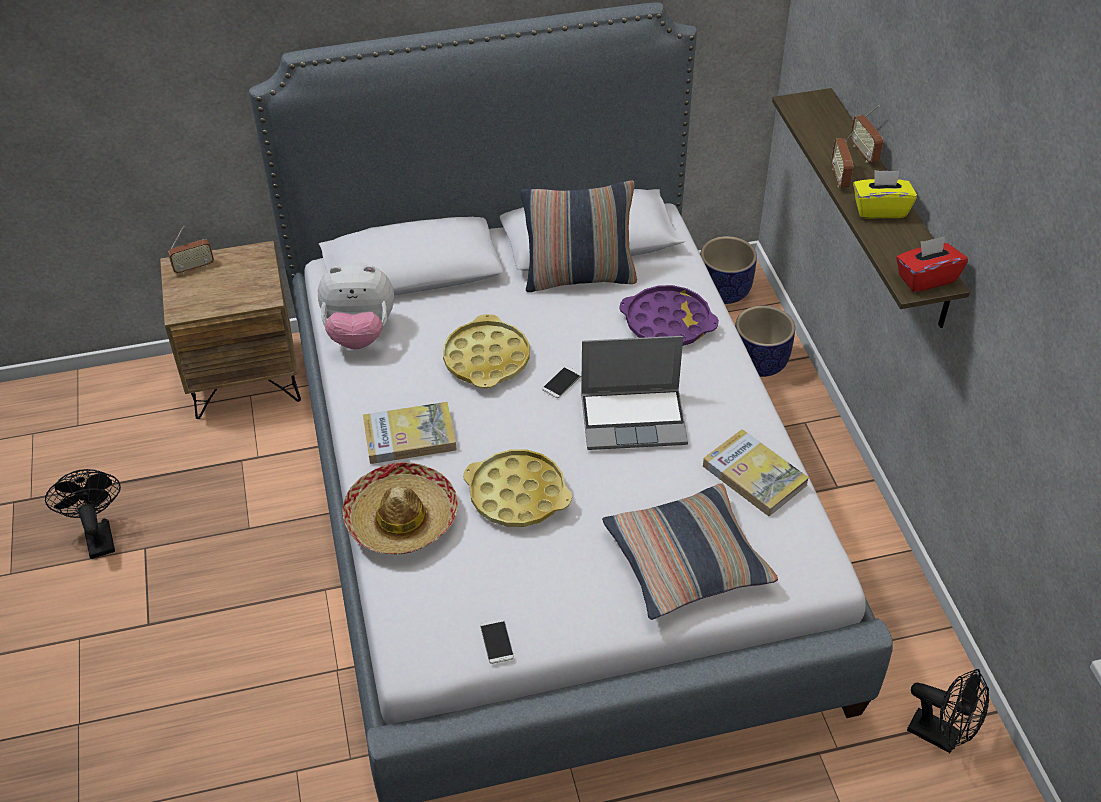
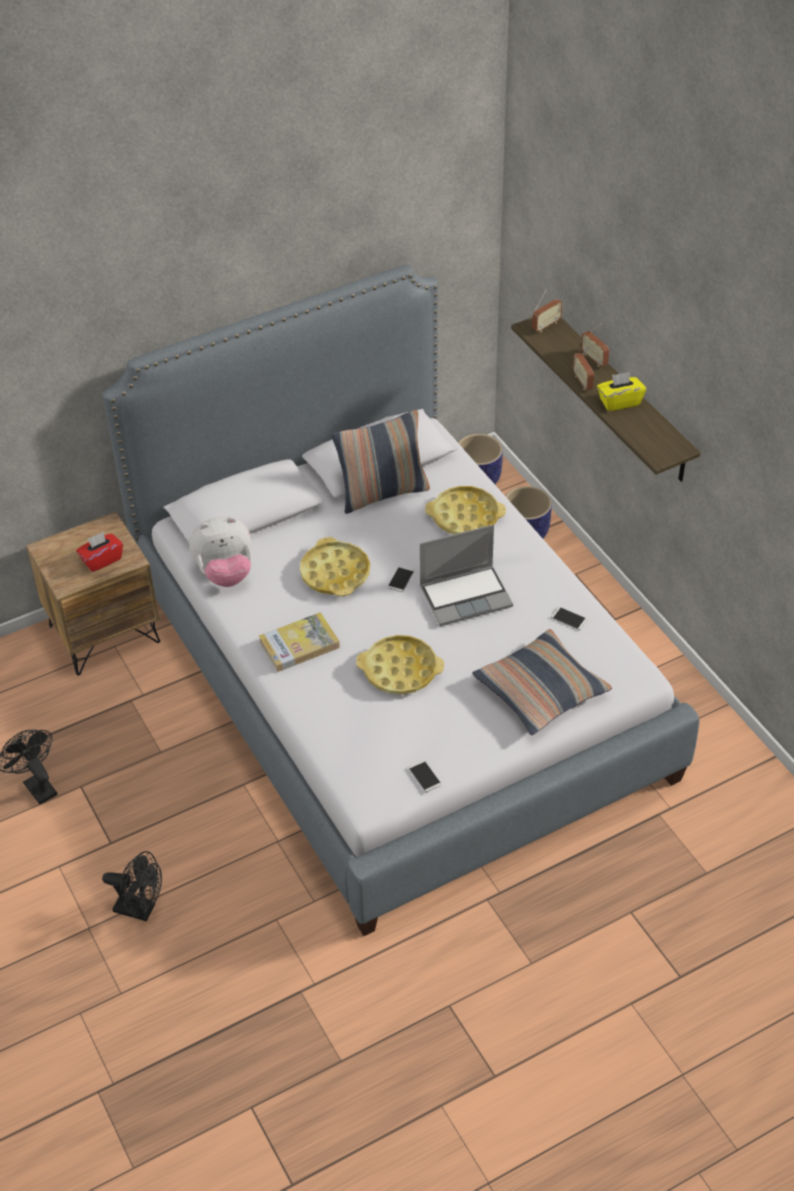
camera: 15 degrees left, 0 degrees up
radio [168,226,214,274] -> radio moved to [532,289,563,332]
hat [343,462,458,555] -> none
purple tray [619,285,719,346] -> yellow tray [425,486,506,534]
book [703,429,809,516] -> phone [551,607,587,630]
red tissue box [896,236,968,292] -> red tissue box moved to [76,532,123,572]
black fan [907,669,989,753] -> black fan moved to [102,851,162,921]

